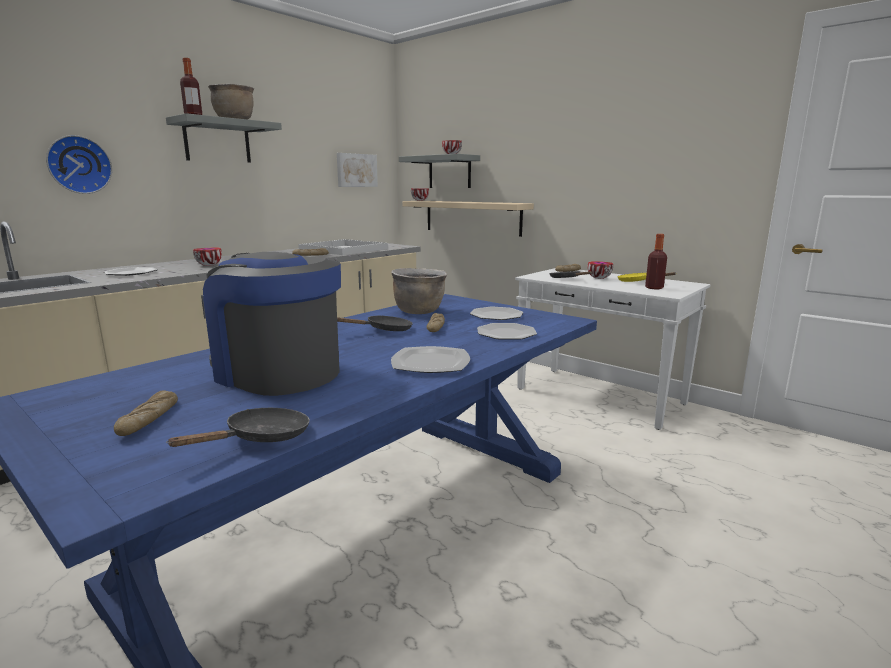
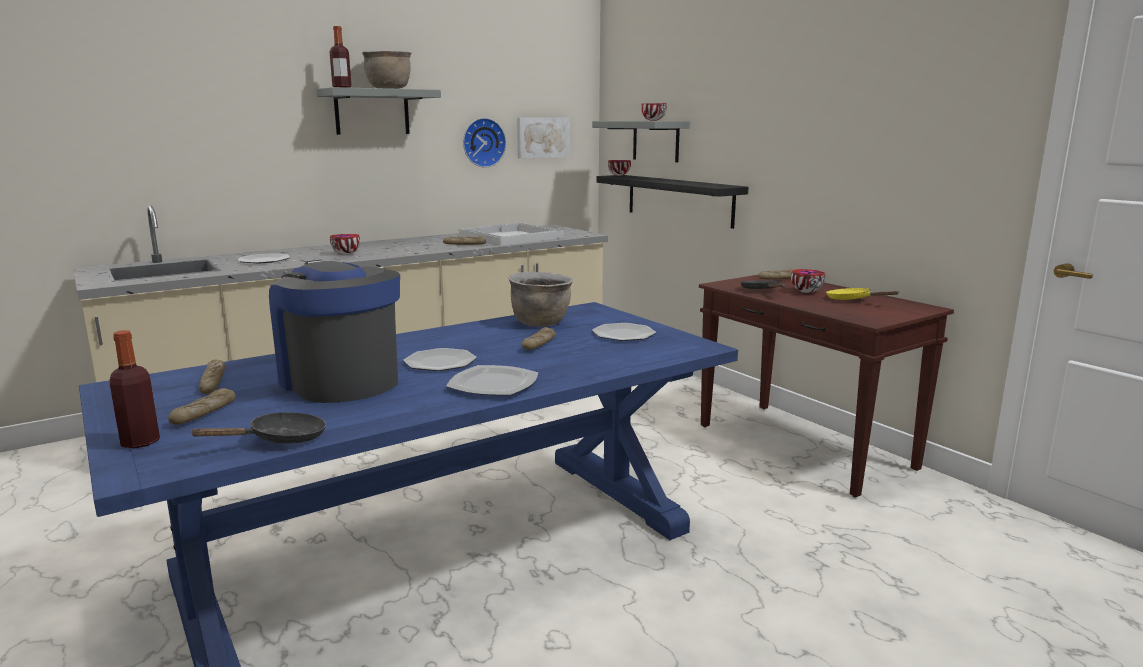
camera: 15 degrees right, 0 degrees up
wall clock [46,135,112,194] -> wall clock moved to [463,118,506,168]
black frying pan [337,316,413,331] -> none
beige shelf [402,201,534,237] -> black shelf [597,175,749,229]
plate [477,323,537,339] -> plate moved to [403,348,477,371]
white console table [515,268,710,430] -> brown console table [699,275,954,497]
bottle [645,234,667,289] -> bottle moved to [109,330,160,448]
none -> bread [199,359,225,394]

